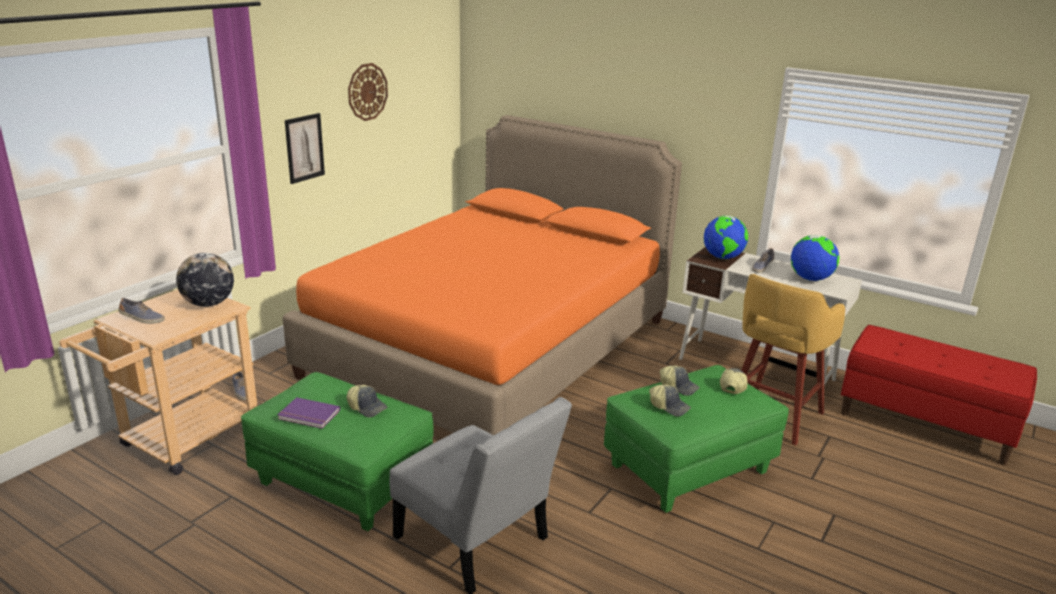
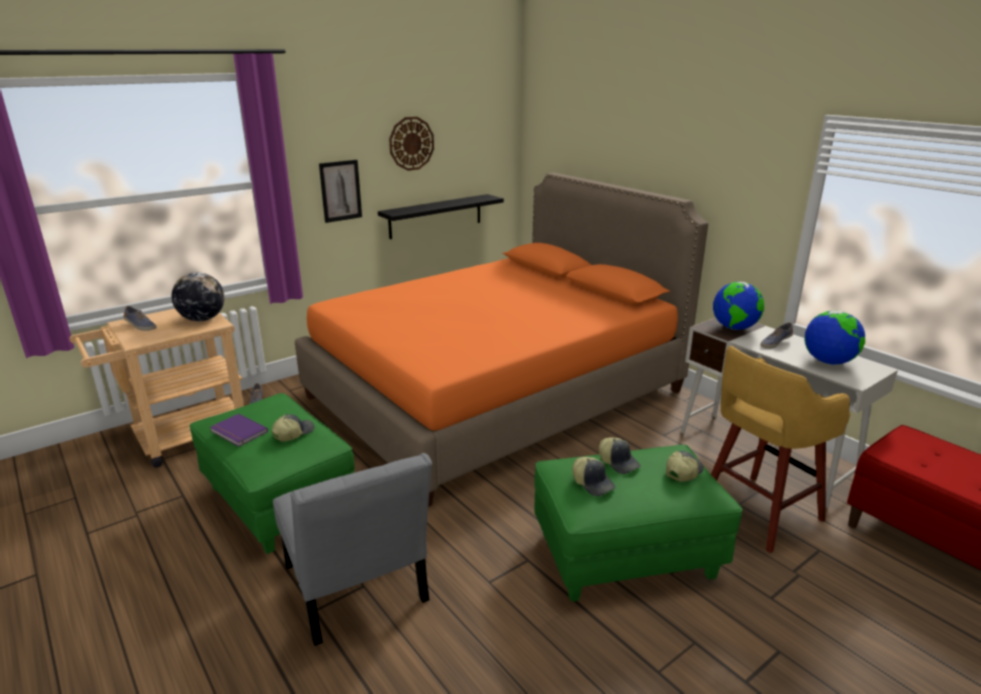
camera: 20 degrees right, 0 degrees up
cap [347,385,387,418] -> cap turned 105 degrees counterclockwise [272,414,314,442]
none -> black shelf [378,194,504,239]

